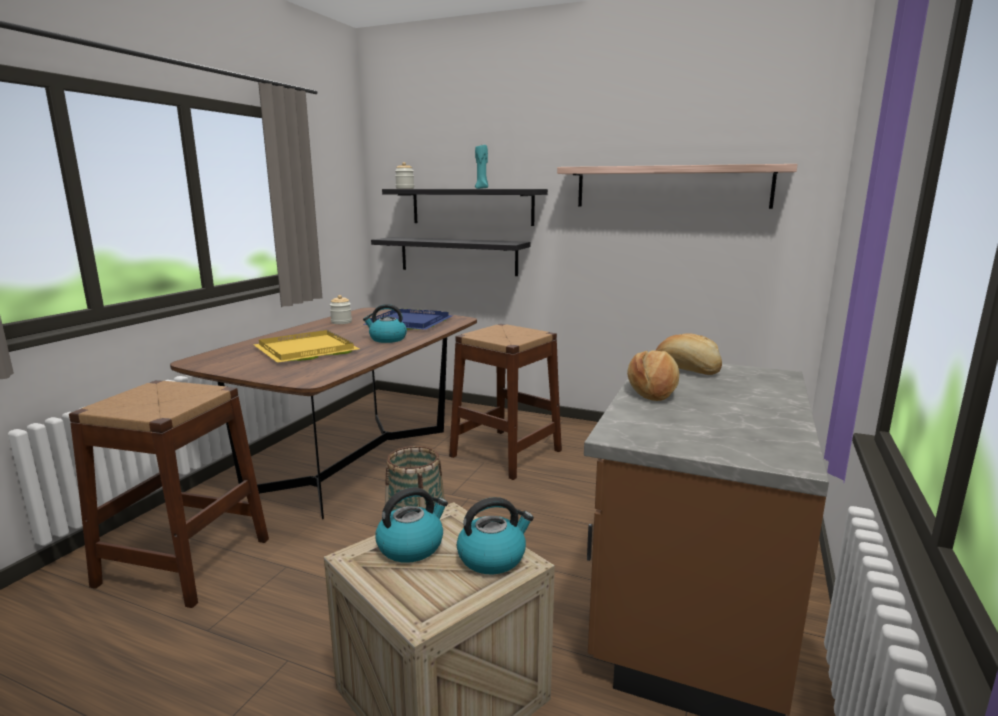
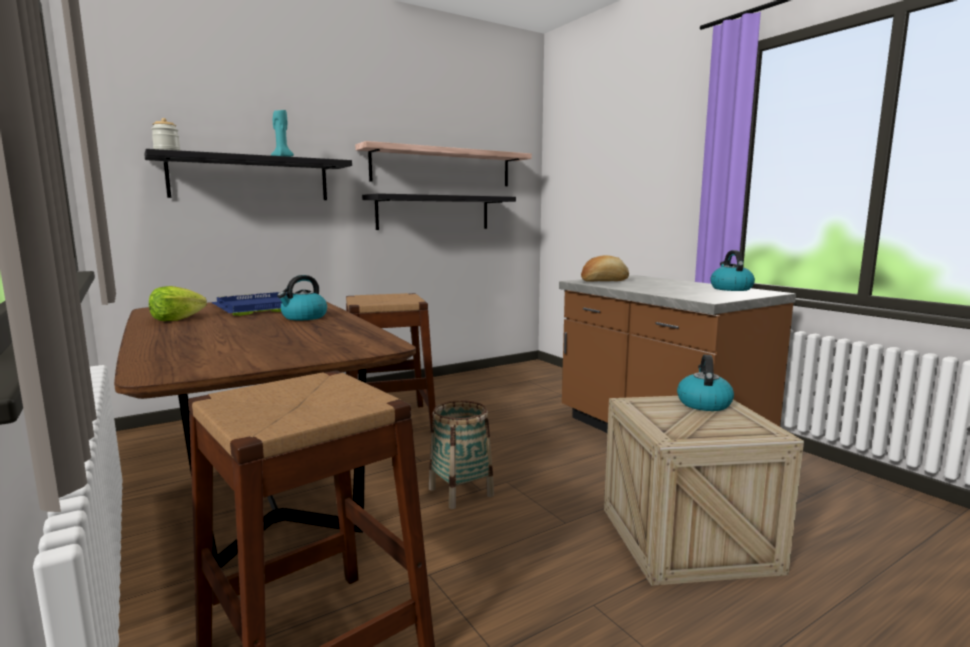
camera: 55 degrees left, 5 degrees down
yellow tray [253,330,360,363] -> none
jar [330,295,352,324] -> lettuce [149,286,207,321]
black shelf [371,237,531,276] -> black shelf moved to [362,193,516,230]
kettle [376,487,448,563] -> kettle moved to [710,250,755,291]
bread [627,350,679,401] -> none

